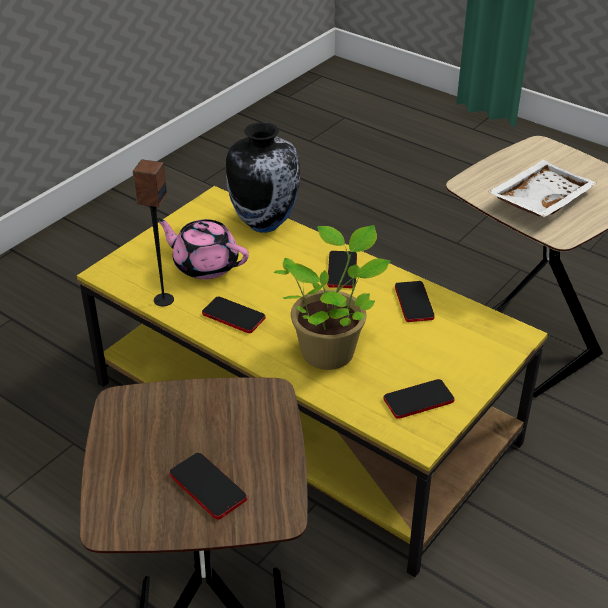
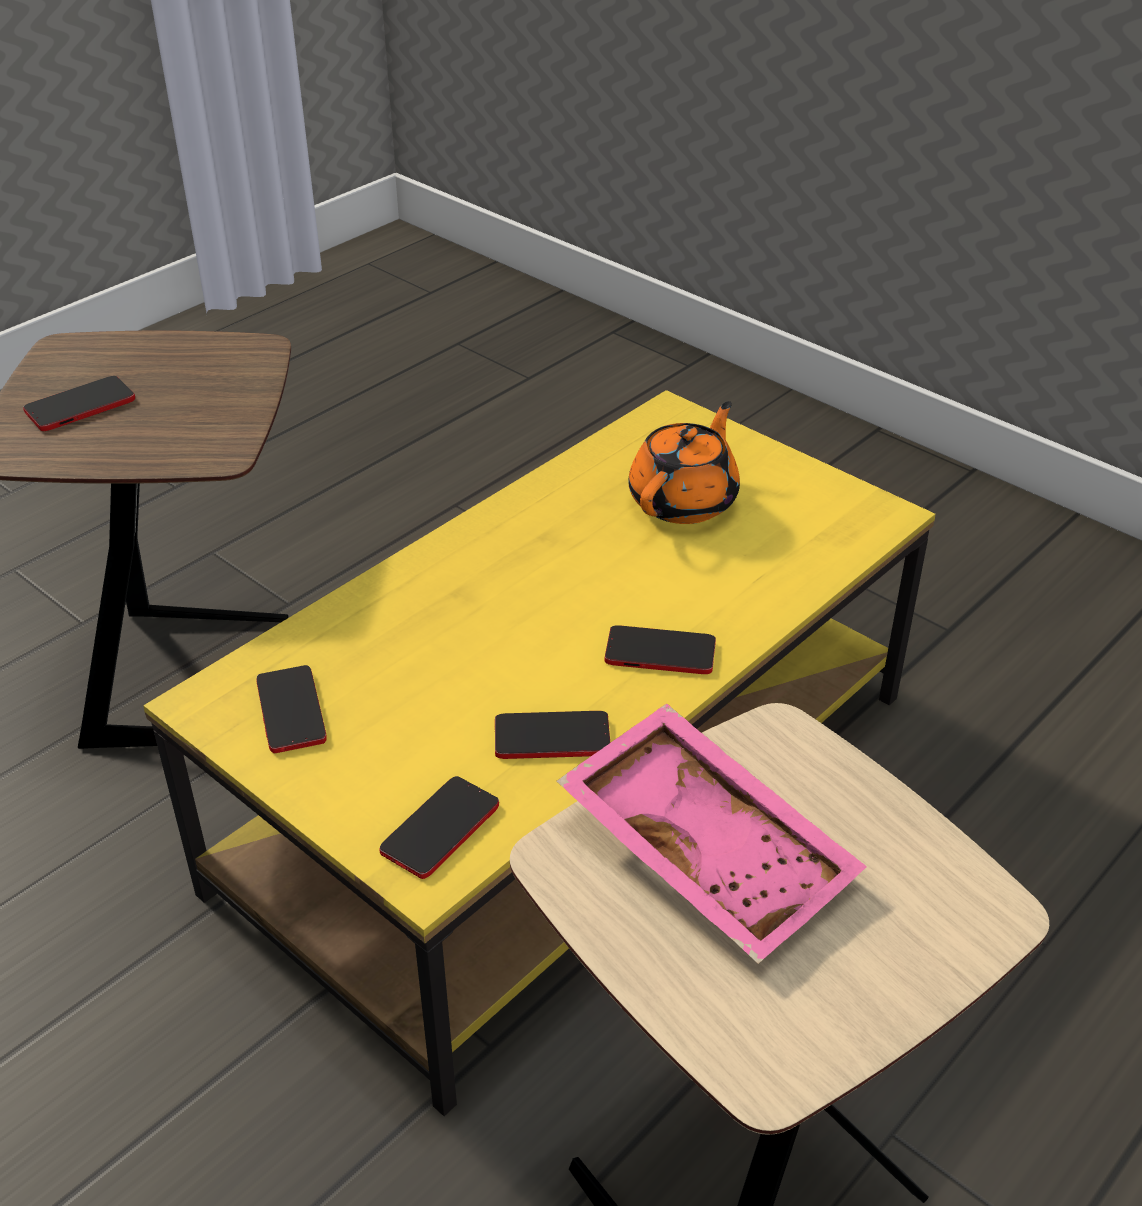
camera: 95 degrees right, 0 degrees up
speaker [133,159,174,306] -> none
pink teapot [157,218,249,279] -> orange teapot [628,401,740,524]
phone [202,297,266,333] -> phone moved to [380,776,499,879]
vase [226,122,300,233] -> none
potted plant [274,225,391,370] -> none
white tray [487,160,598,217] -> pink tray [557,703,867,964]

